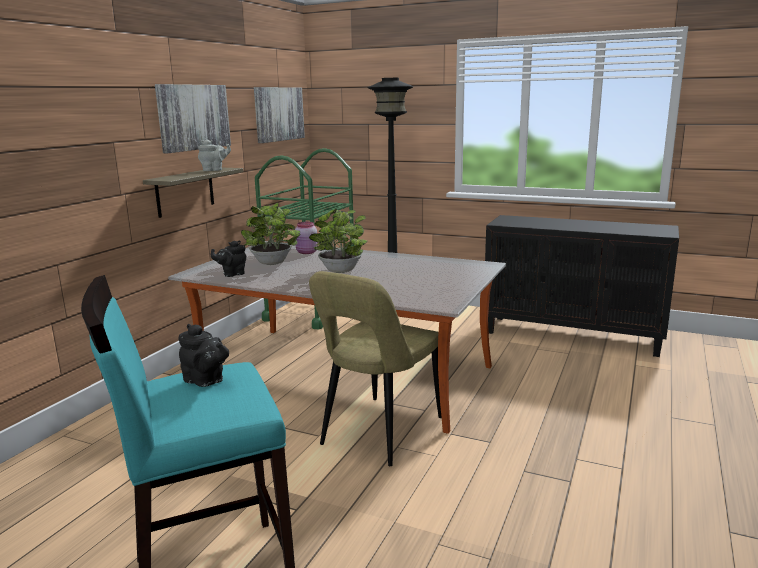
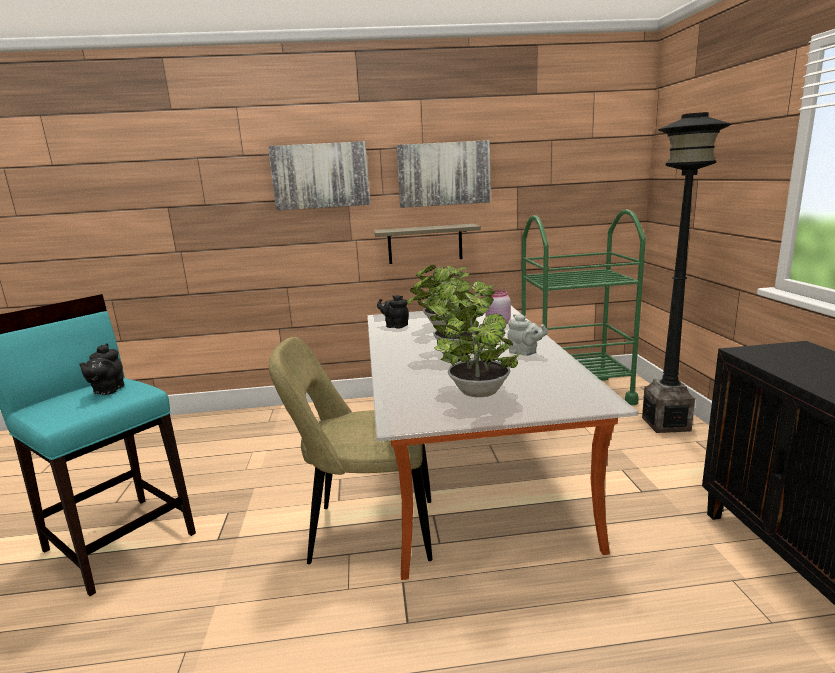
camera: 60 degrees right, 0 degrees up
grey teapot [198,140,231,171] -> grey teapot moved to [507,314,548,356]
picture [254,87,305,143] -> picture moved to [268,141,370,210]
none -> potted plant [434,292,521,397]

